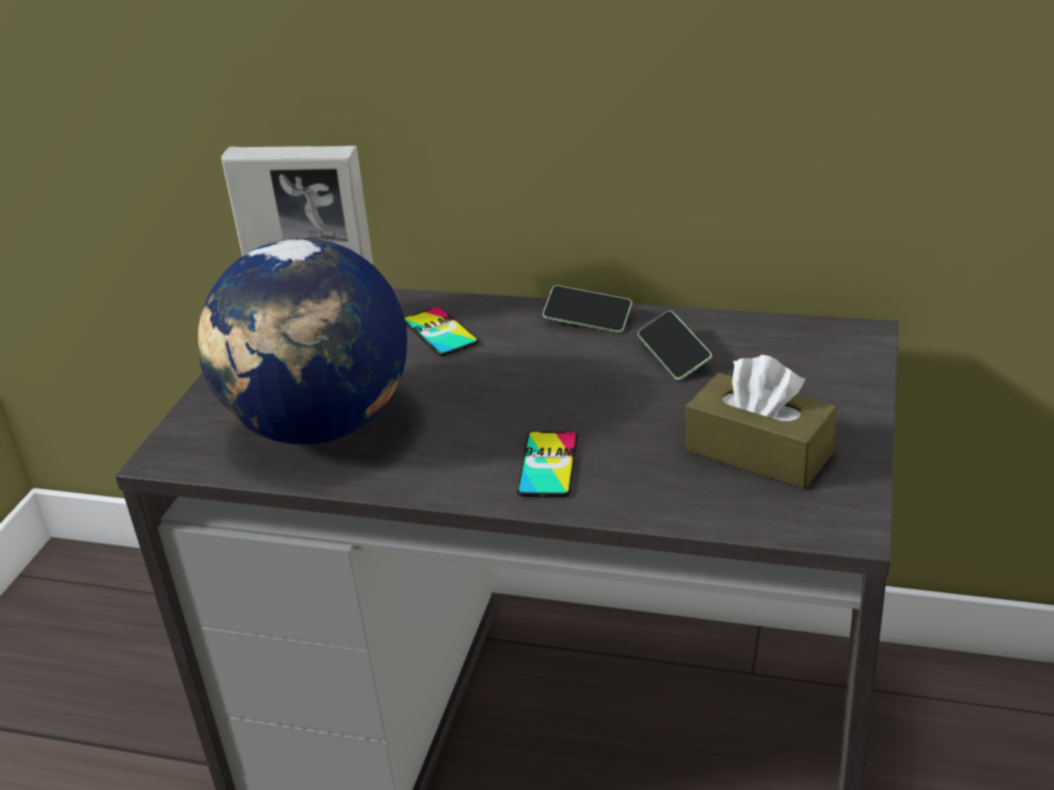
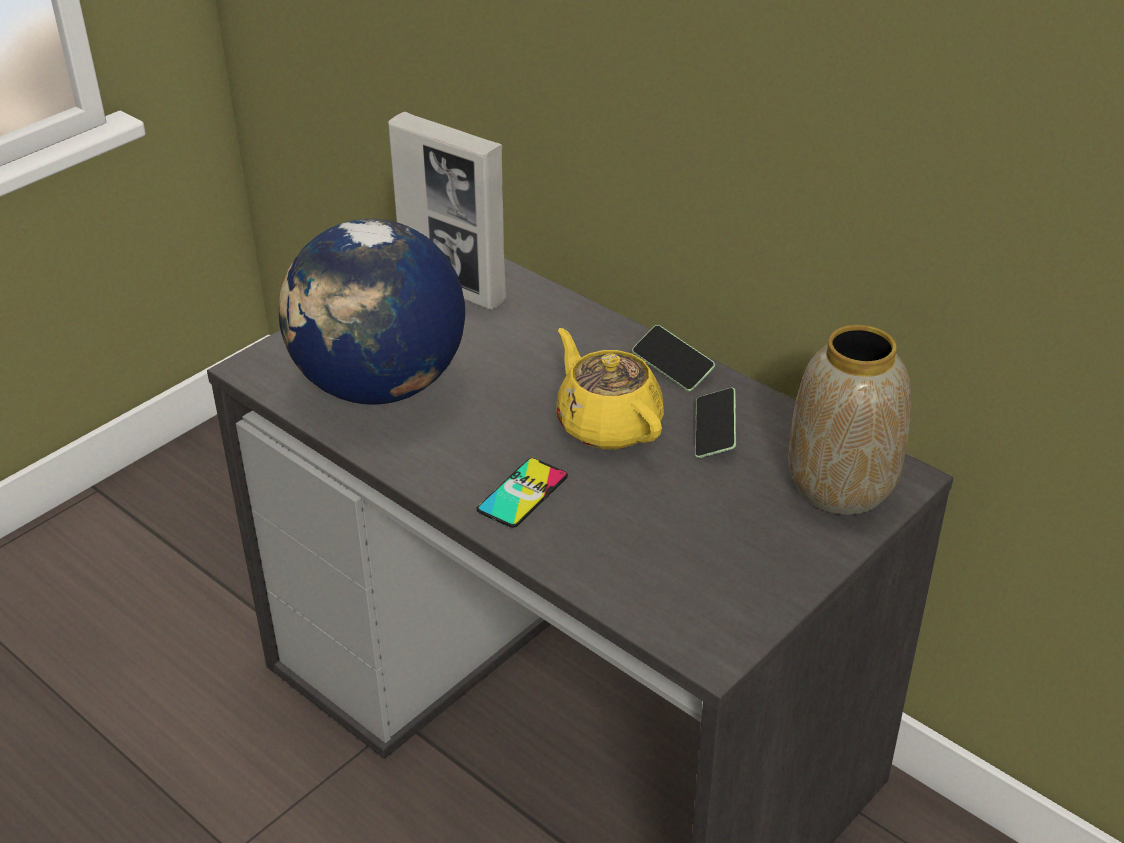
camera: 25 degrees right, 5 degrees up
phone [404,307,479,356] -> none
brown tissue box [686,355,837,489] -> none
none -> yellow teapot [556,328,664,449]
none -> vase [789,325,911,515]

